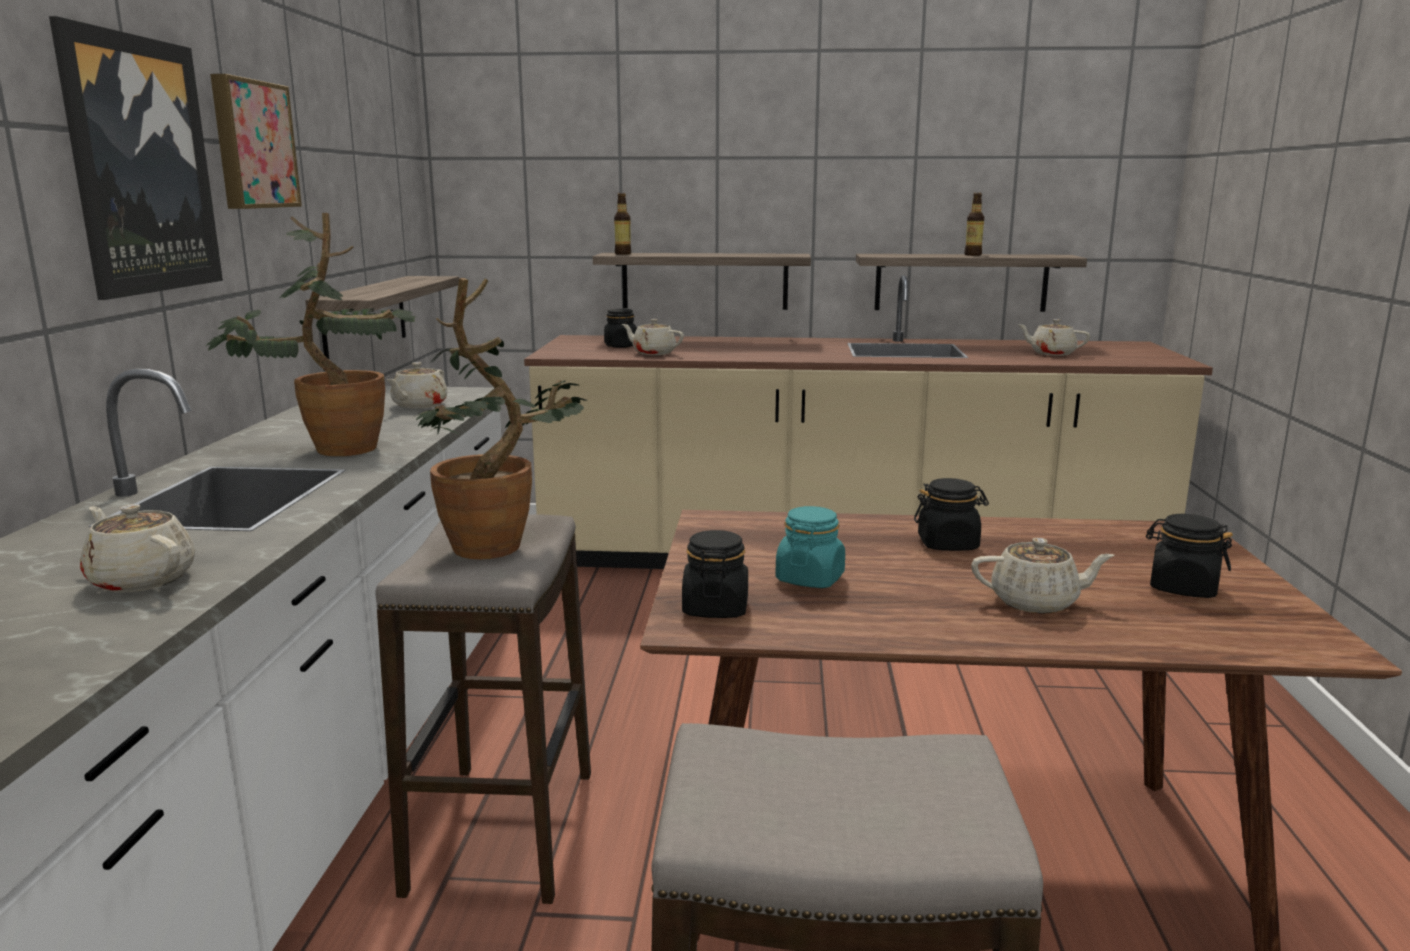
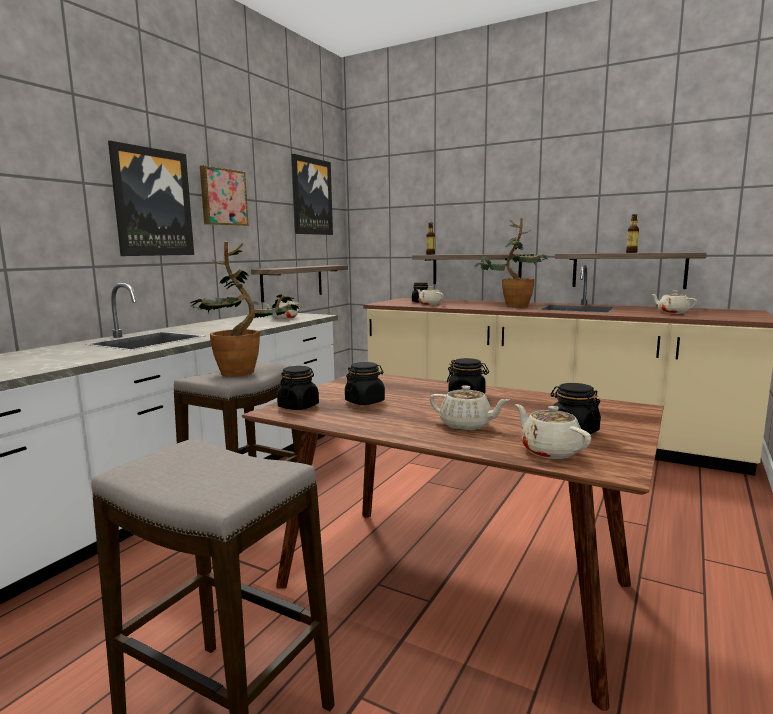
camera: 25 degrees right, 5 degrees down
beige teapot [80,504,195,592] -> beige teapot moved to [516,404,591,459]
potted plant [206,213,416,456] -> potted plant moved to [474,218,548,307]
turquoise jar [775,506,845,588] -> black jar [345,362,385,405]
none -> picture [292,154,333,235]

